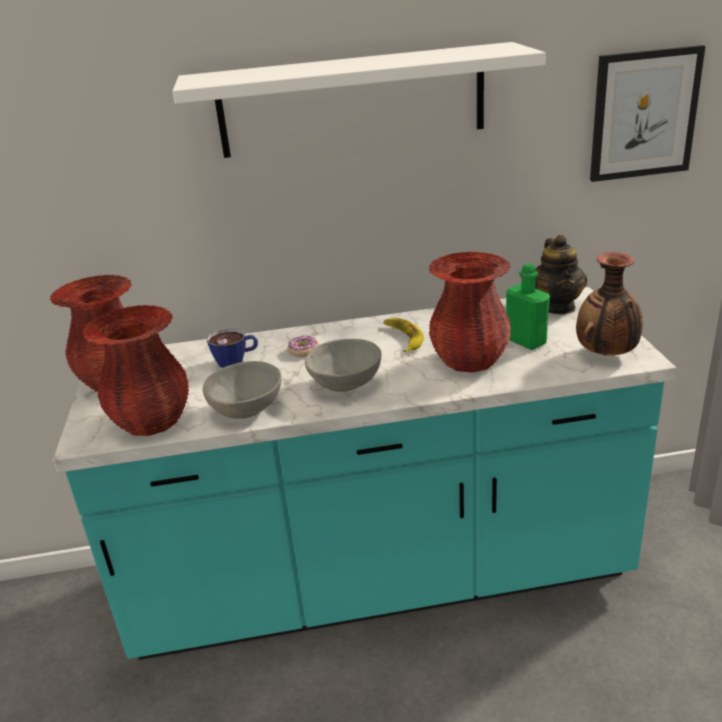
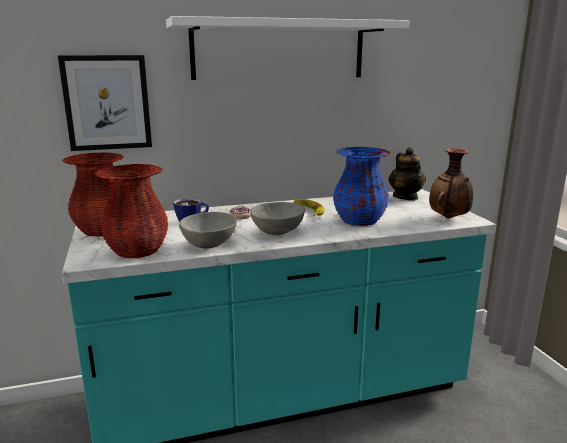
camera: 10 degrees left, 10 degrees down
red vase [429,252,511,373] -> blue vase [333,147,391,226]
green bottle [506,263,550,350] -> none
picture [590,45,705,182] -> picture moved to [58,55,152,151]

